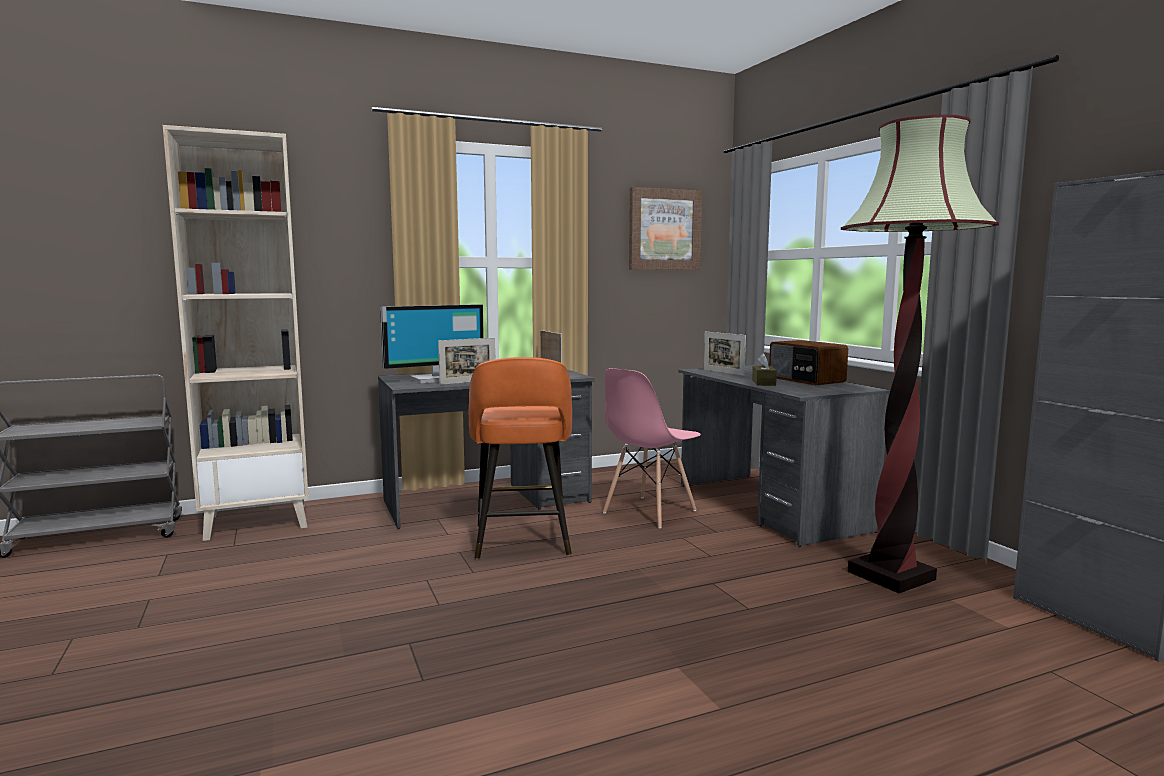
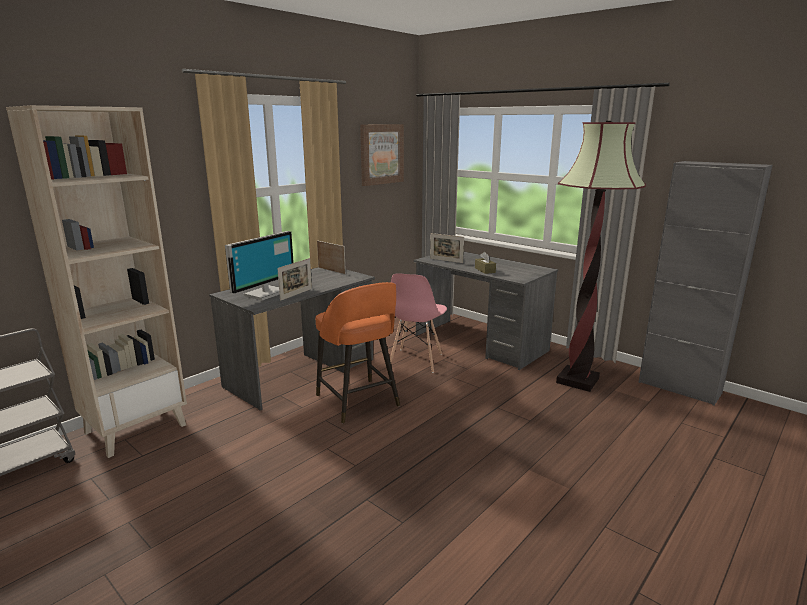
camera: 25 degrees left, 10 degrees up
radio [769,340,848,385] -> none

